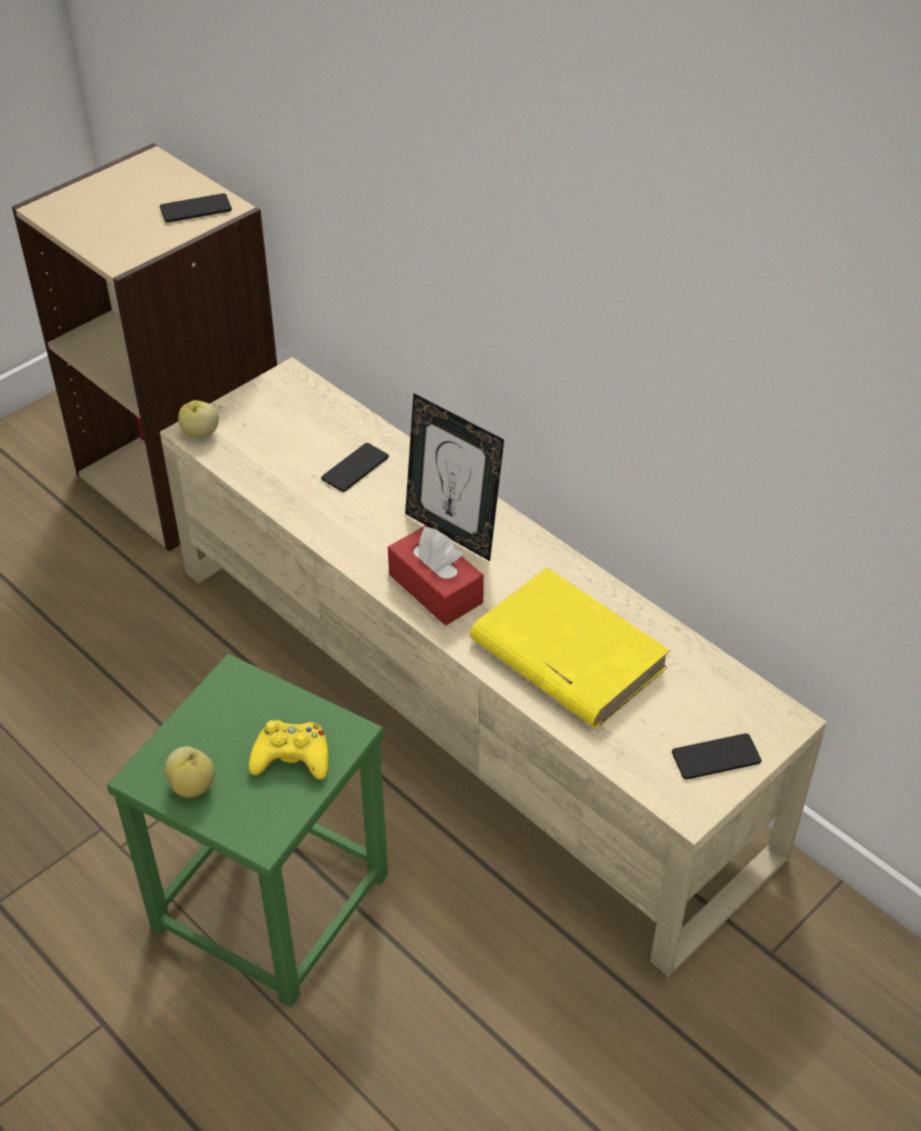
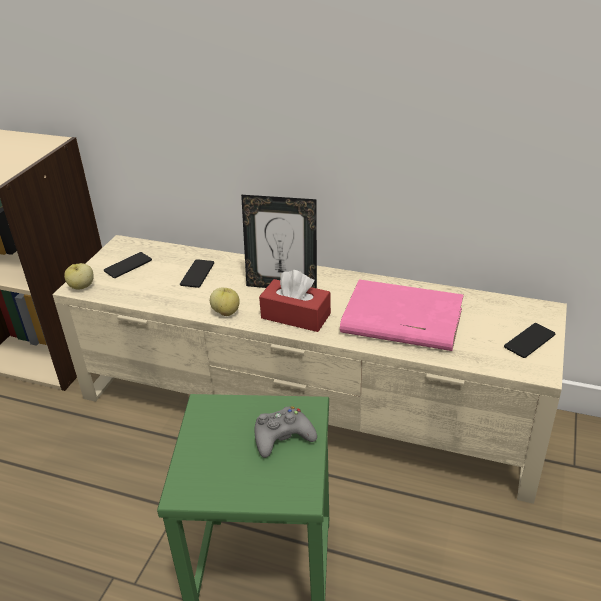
camera: 25 degrees left, 10 degrees down
phone [160,193,232,223] -> phone moved to [104,252,152,278]
apple [165,747,215,798] -> apple moved to [210,288,240,316]
yellow game controller [249,720,329,779] -> grey game controller [254,406,317,458]
yellow book [470,568,670,728] -> pink book [340,279,464,351]

